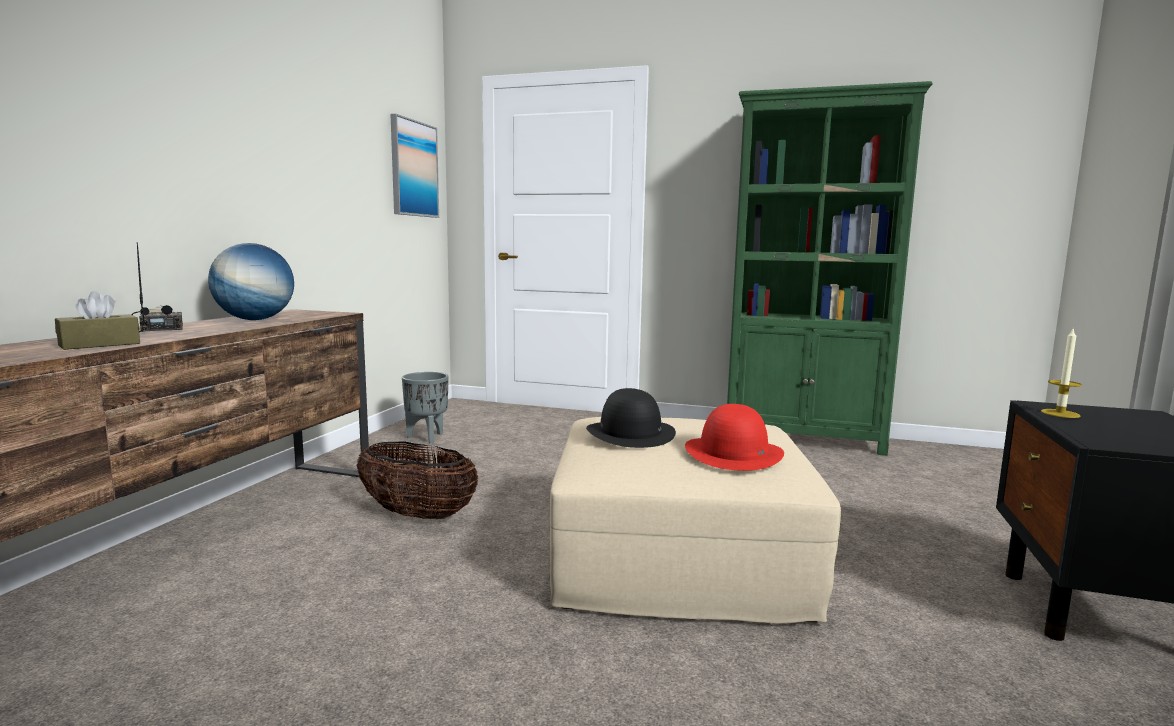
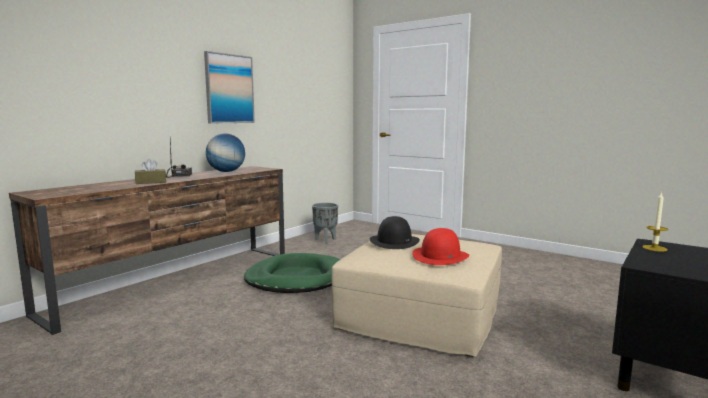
camera: 20 degrees right, 0 degrees up
basket [357,441,479,519] -> green dog bed [244,253,340,293]
picture [390,114,439,218] -> picture moved to [204,51,255,123]
green bookcase [727,81,933,456] -> none

